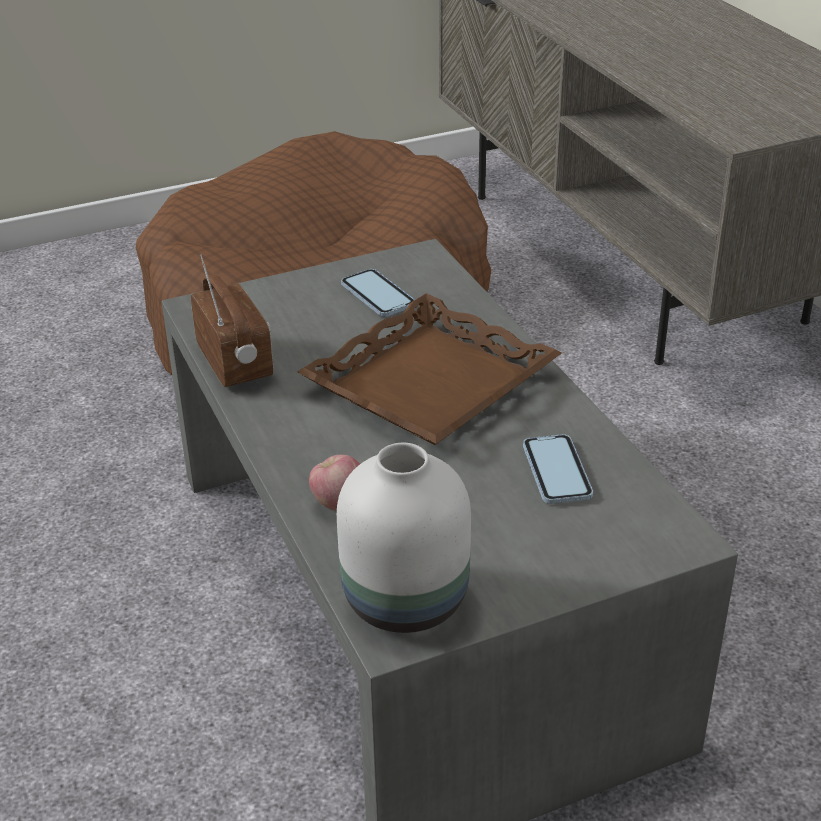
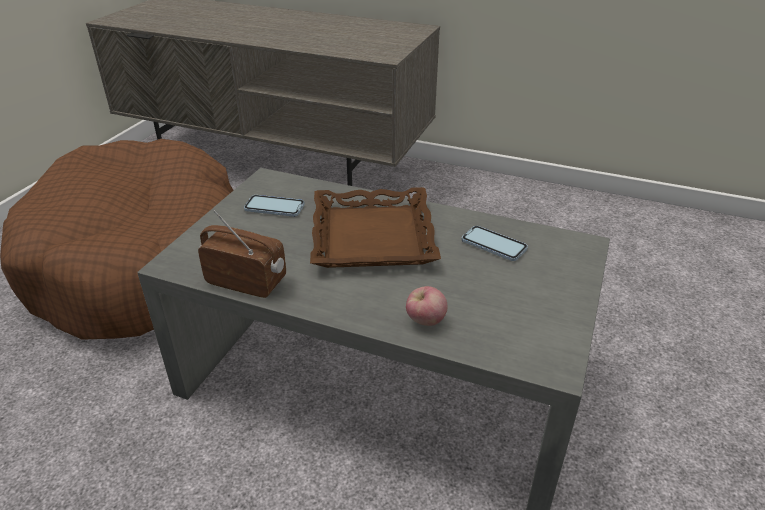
camera: 45 degrees left, 0 degrees up
white vase [337,443,471,633] -> none

